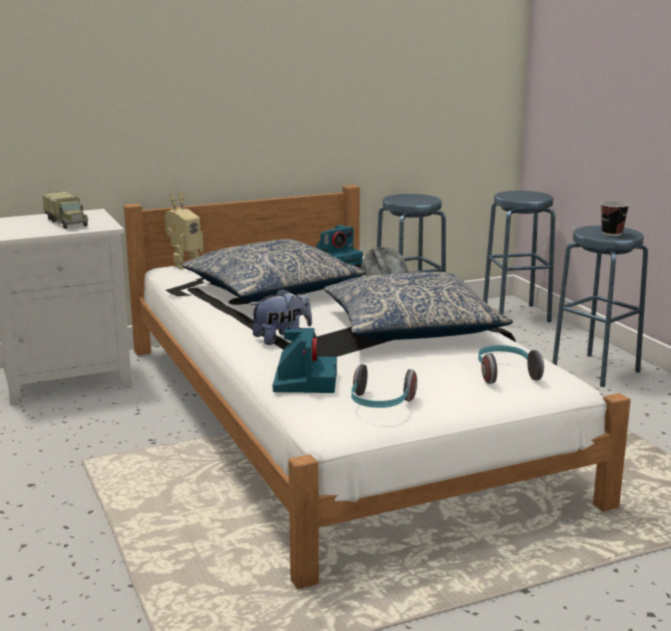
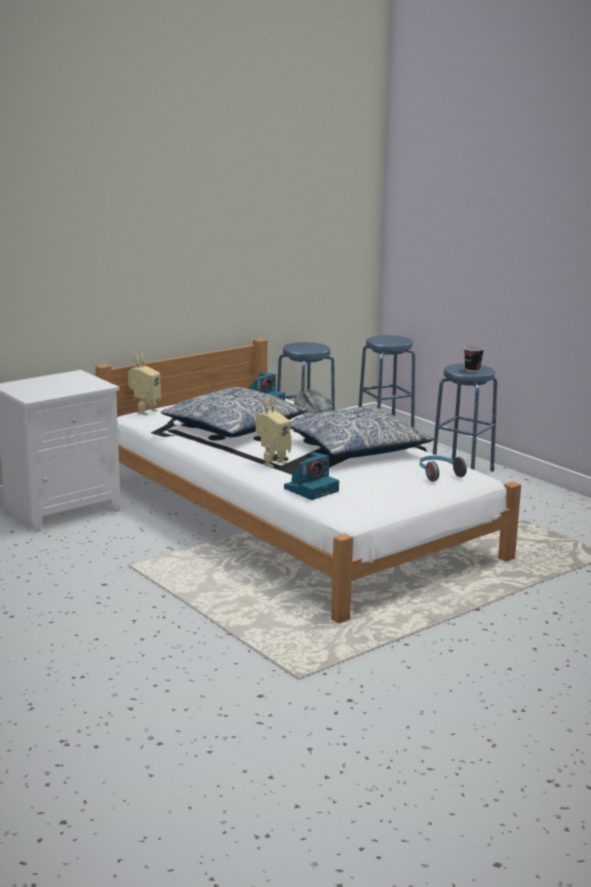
camera: 15 degrees left, 0 degrees up
toy truck [43,191,88,229] -> none
plush toy [250,289,312,345] -> toy robot [256,397,291,468]
camera [272,328,337,393] -> camera turned 60 degrees clockwise [284,452,339,500]
headphones [351,364,417,408] -> none

